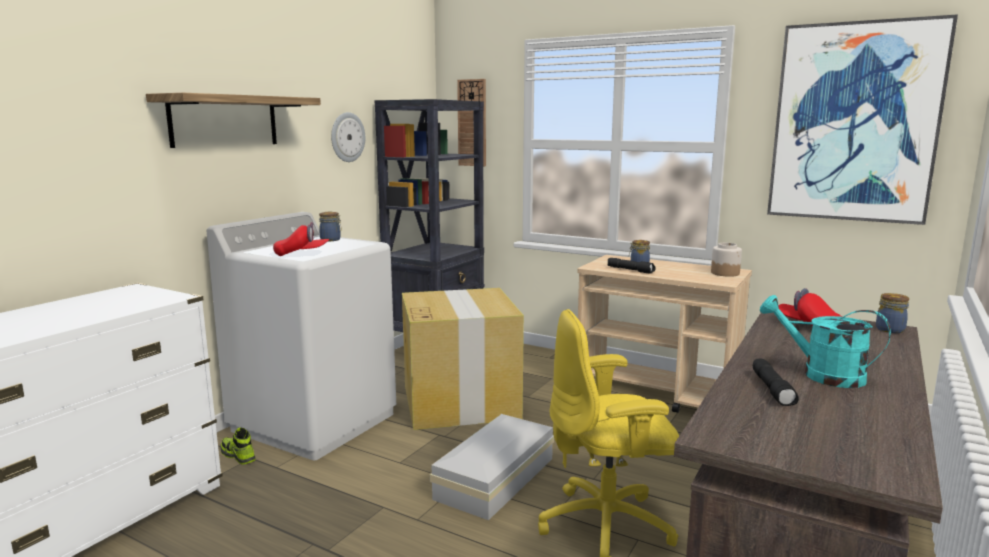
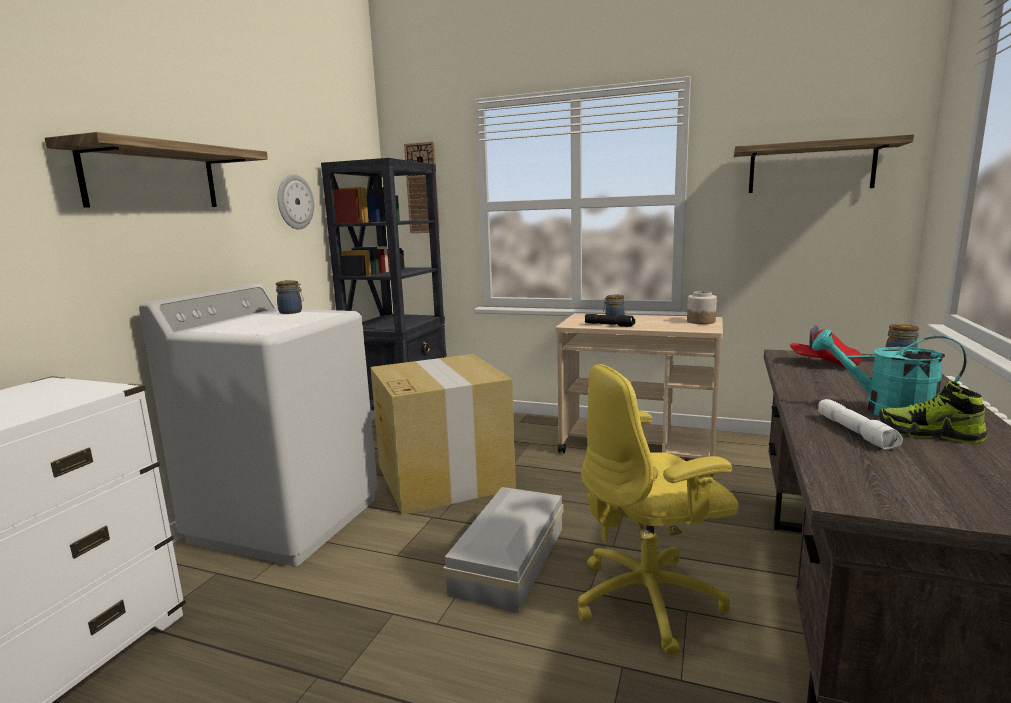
camera: 10 degrees left, 0 degrees up
shoe [221,428,256,465] -> shoe moved to [879,381,987,443]
red cap [273,222,329,256] -> none
black flashlight [753,358,799,406] -> white flashlight [818,399,903,449]
picture [767,14,958,225] -> shelf [734,134,914,193]

